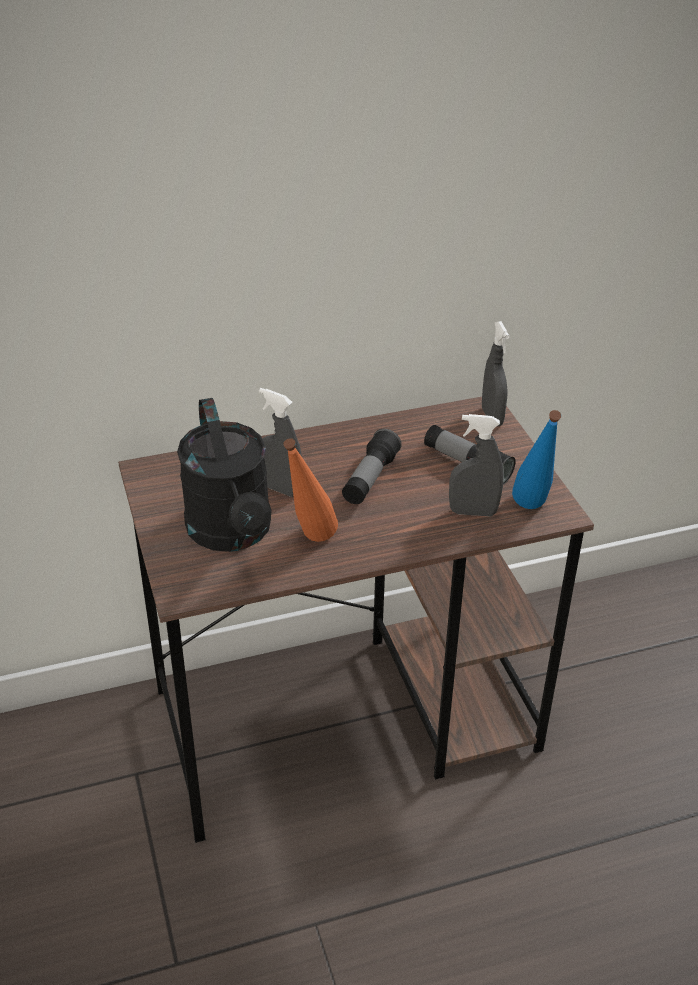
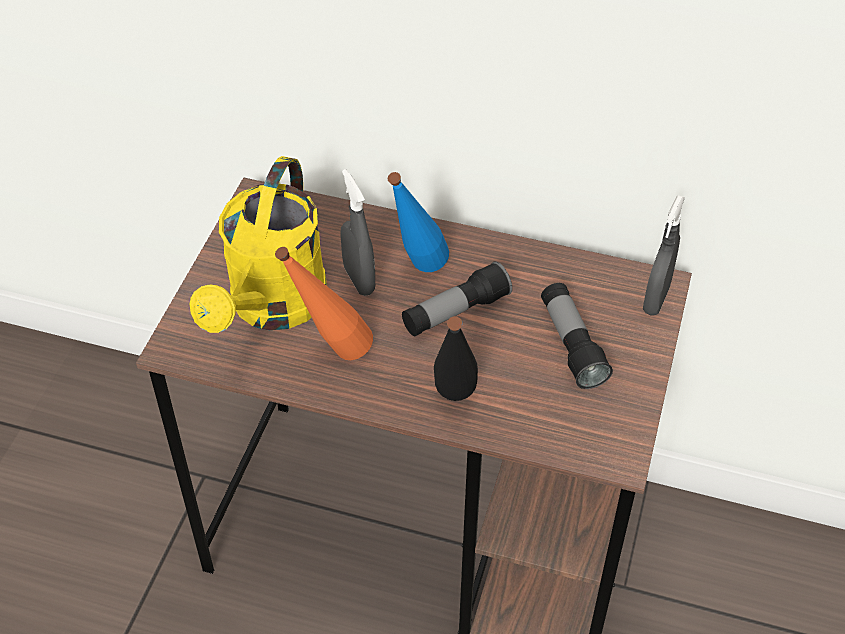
camera: 35 degrees right, 10 degrees up
black watering can [177,398,272,552] -> yellow watering can [189,156,327,333]
grey spray bottle [449,414,504,517] -> none
blue bottle [512,410,561,509] -> blue bottle moved to [388,172,449,272]
none -> black bottle [434,316,478,401]

